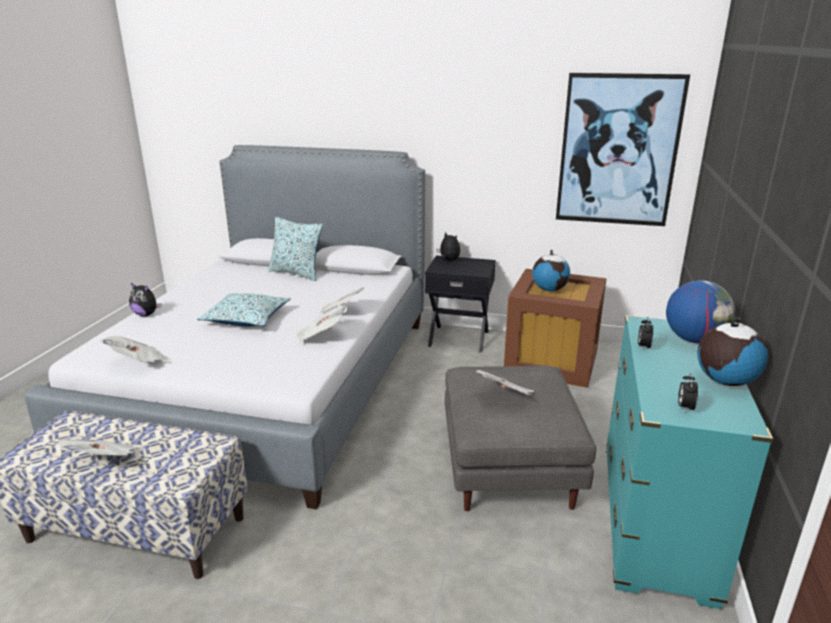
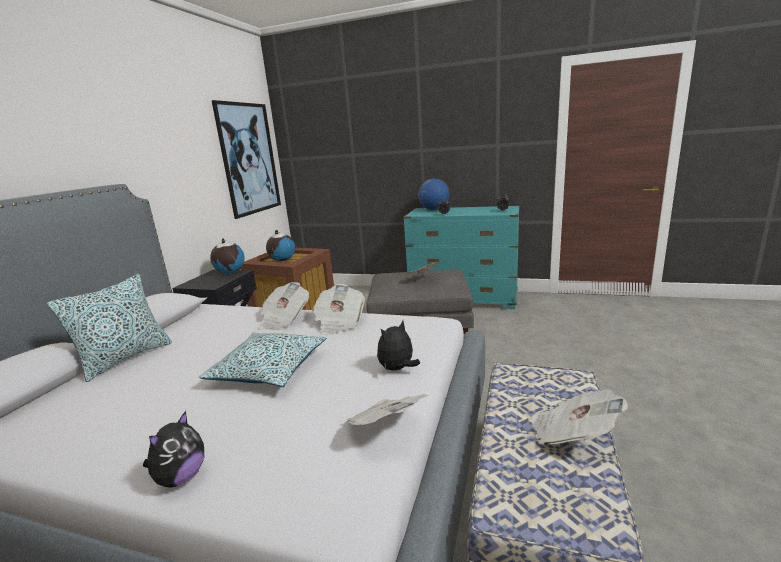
camera: 85 degrees left, 5 degrees down
plush toy [437,232,460,261] -> plush toy moved to [377,321,420,371]
globe [697,318,768,386] -> globe moved to [210,238,245,274]

